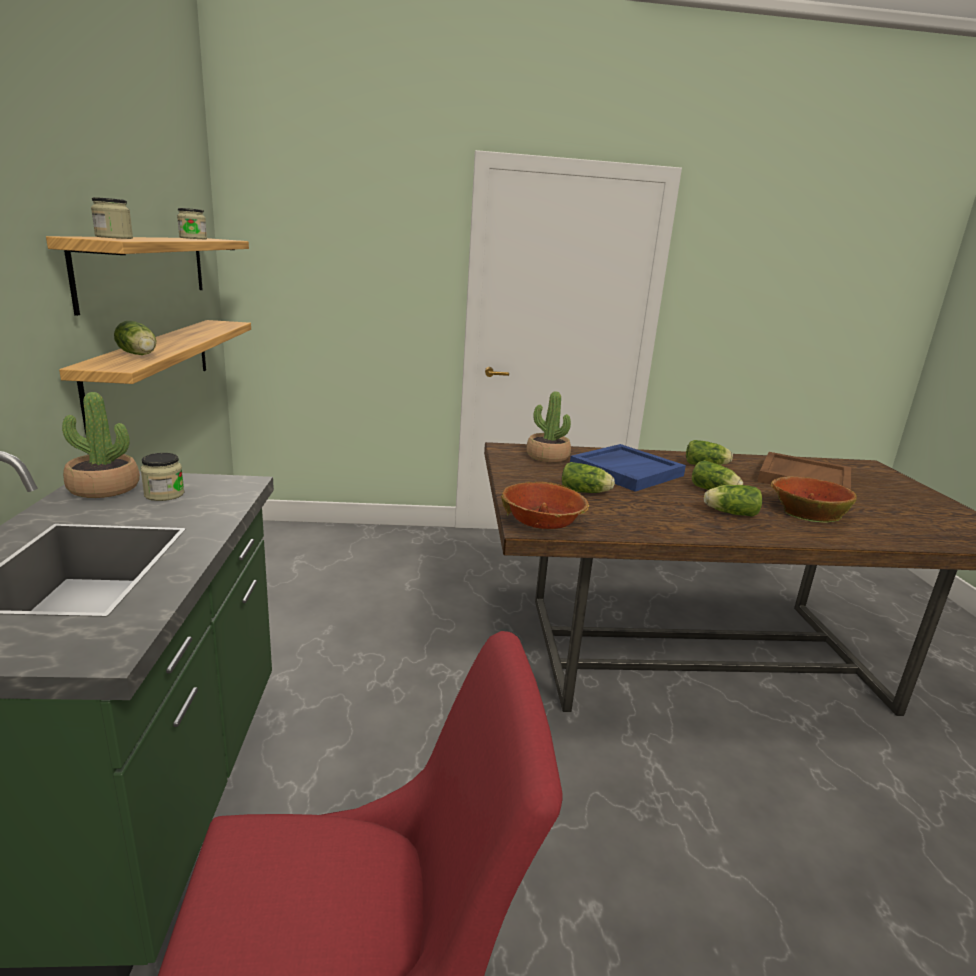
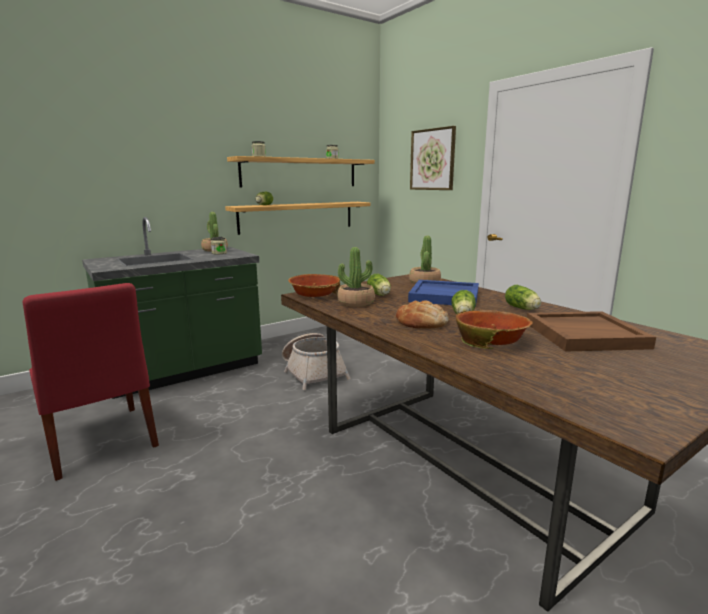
camera: 60 degrees right, 5 degrees down
lettuce [704,485,762,517] -> bread [396,300,449,329]
none -> basket [282,333,351,390]
none -> potted plant [337,247,375,307]
none -> picture [410,126,456,190]

